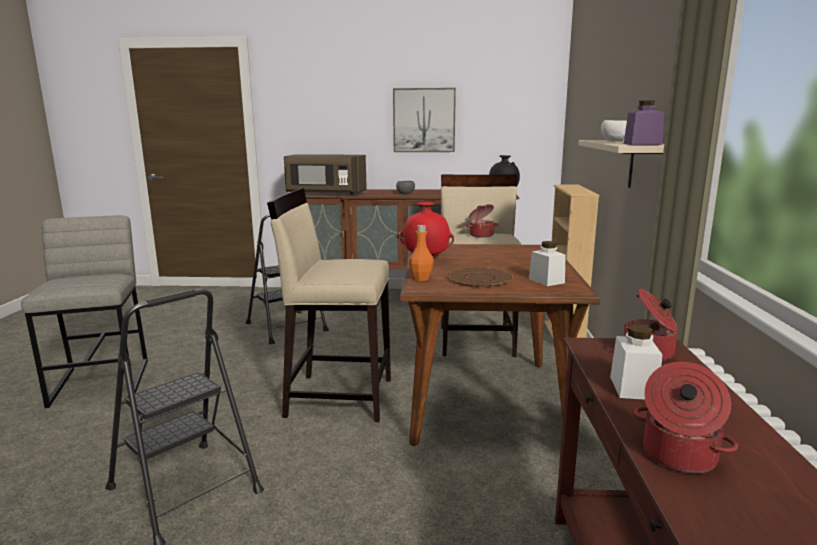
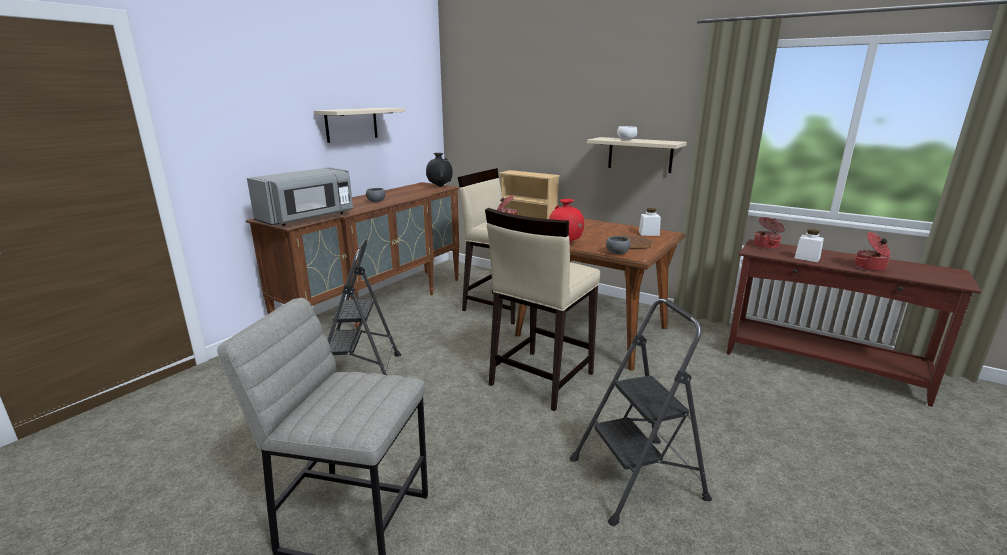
camera: 60 degrees left, 5 degrees up
brown microwave [284,154,367,196] -> grey microwave [247,167,353,226]
picture [393,88,456,152] -> beige shelf [314,108,405,143]
orange bottle [409,225,434,281] -> grey bowl [606,236,630,255]
purple jar [624,100,664,145] -> none

